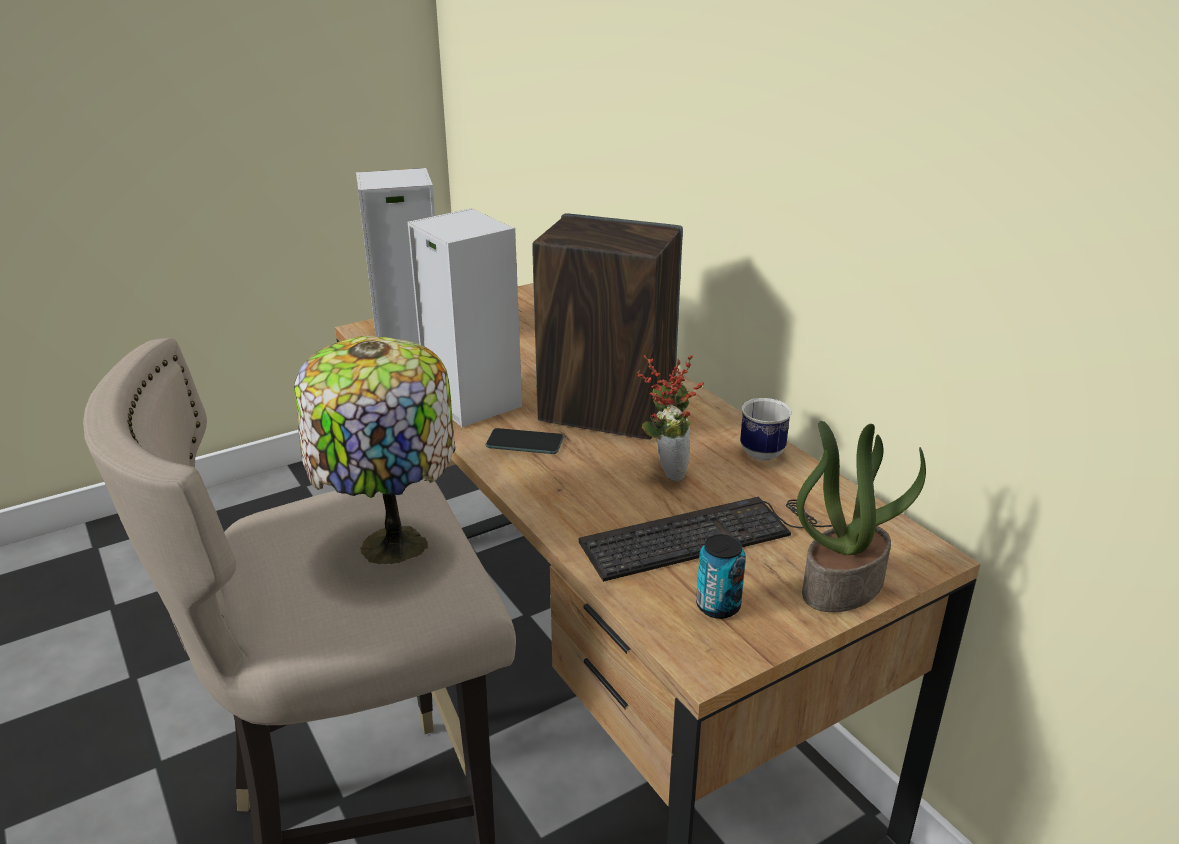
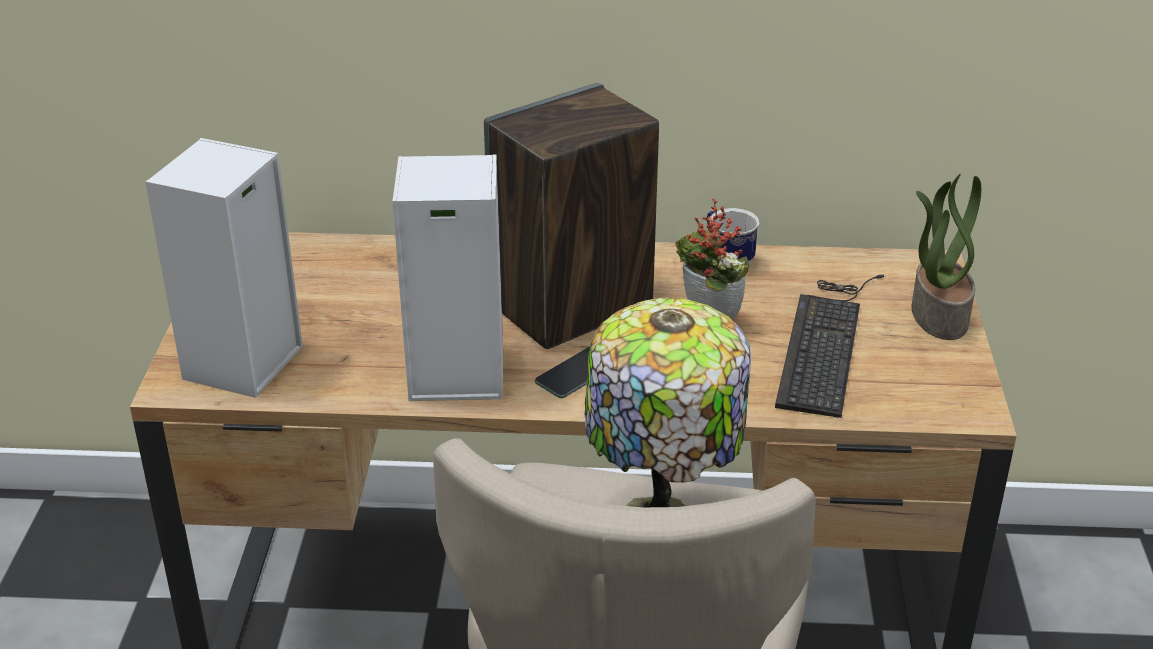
camera: 55 degrees left, 5 degrees up
can [696,534,746,619] -> none

